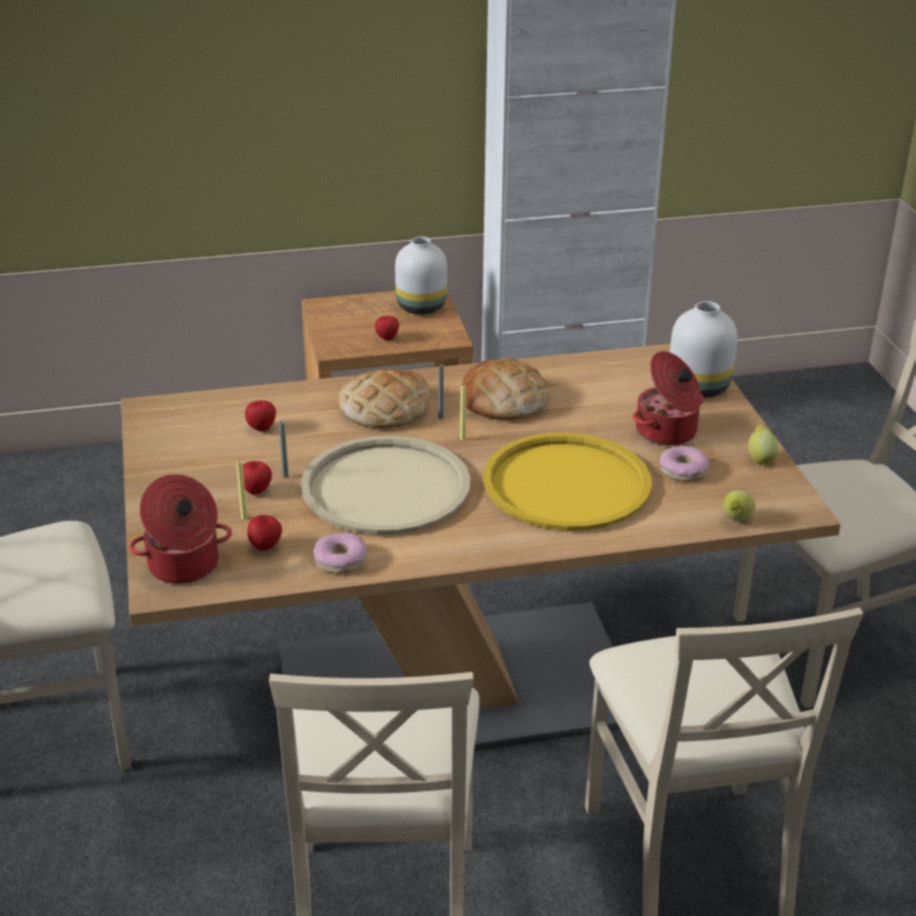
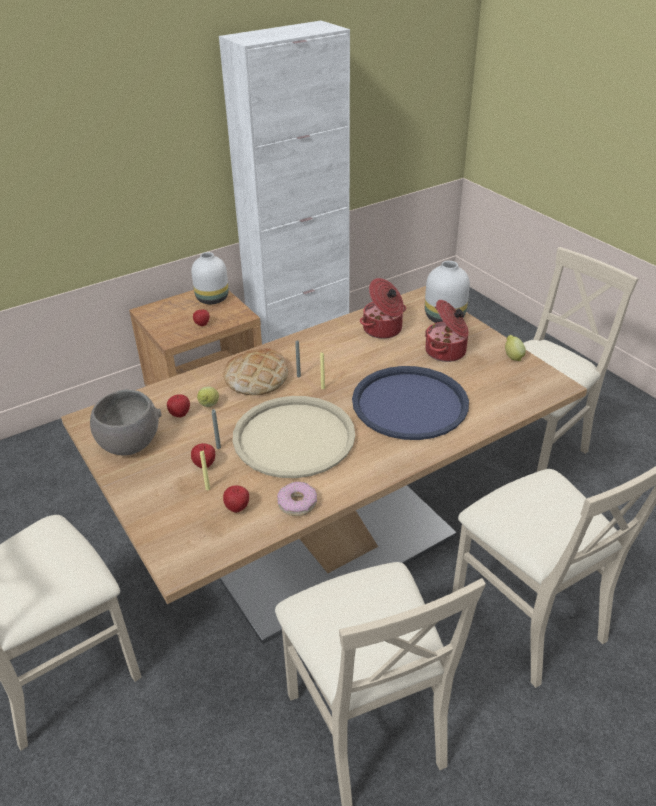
camera: 20 degrees left, 5 degrees up
cooking pot [129,474,232,584] -> cooking pot moved to [360,278,406,339]
bread [460,358,550,420] -> none
yellow tray [483,432,652,531] -> blue tray [352,366,469,440]
donut [660,446,709,482] -> none
lemon [723,490,755,521] -> lemon moved to [197,387,219,407]
none -> grey bowl [90,389,162,456]

